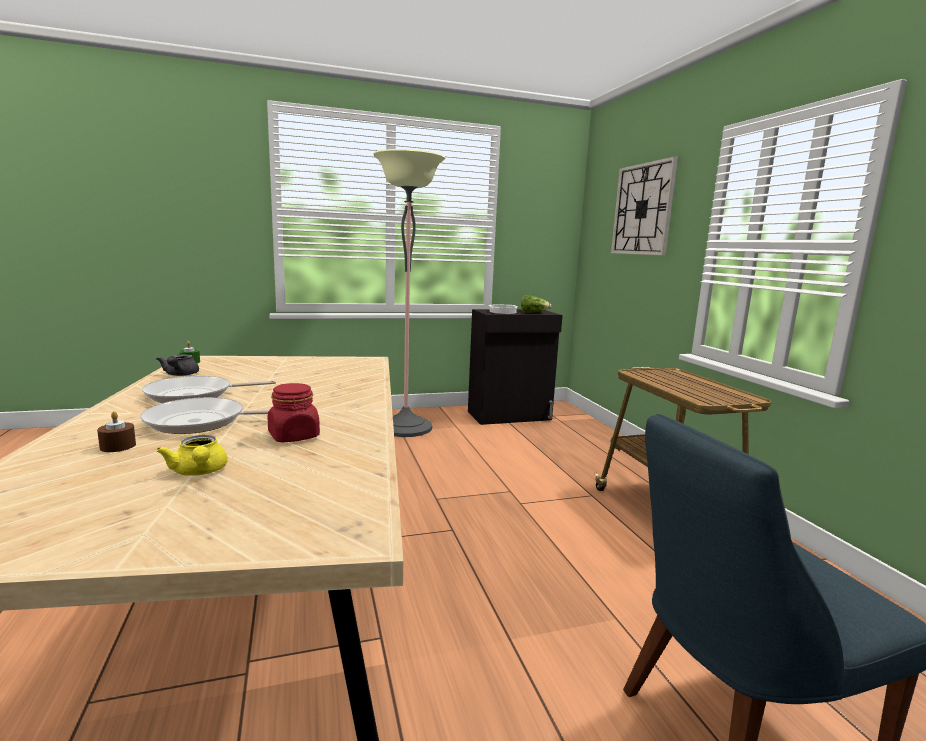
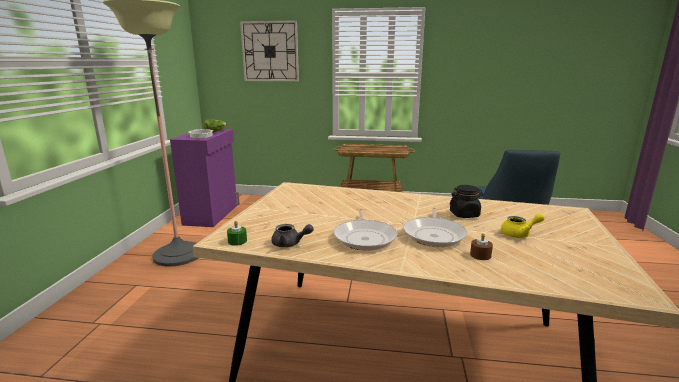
camera: 65 degrees left, 5 degrees up
red jar [268,383,320,442] -> black jar [450,185,483,218]
black cabinet [468,309,563,425] -> purple cabinet [170,129,240,227]

